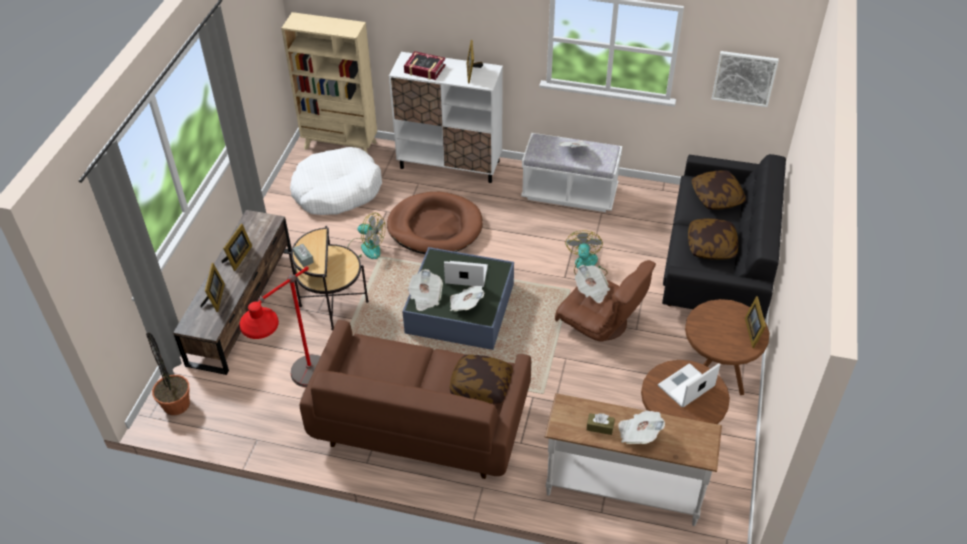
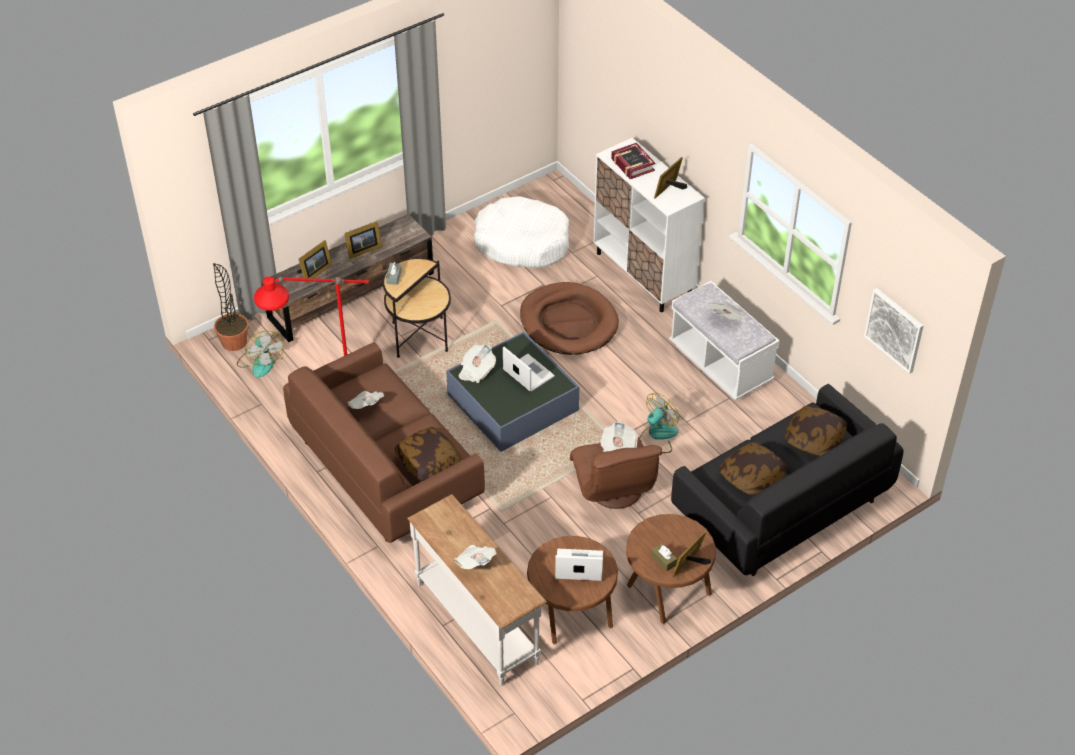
camera: 40 degrees right, 0 degrees up
beige bookcase [281,12,377,153] -> none
fan [347,212,385,259] -> fan moved to [237,331,284,378]
newspaper [450,286,484,311] -> newspaper moved to [347,391,384,409]
brown tissue box [587,413,615,435] -> brown tissue box moved to [651,543,677,571]

